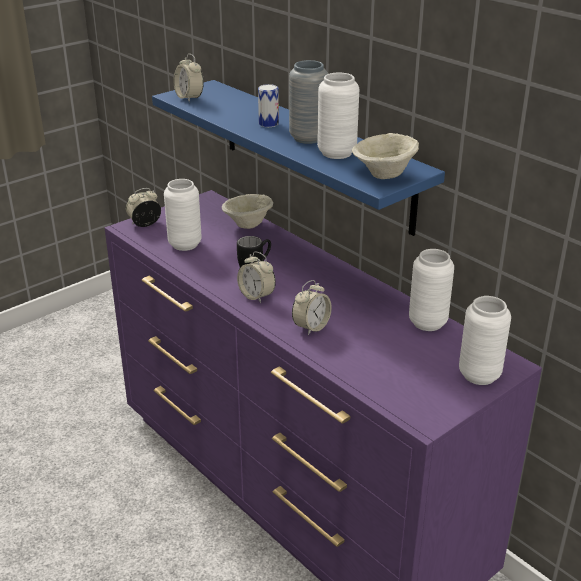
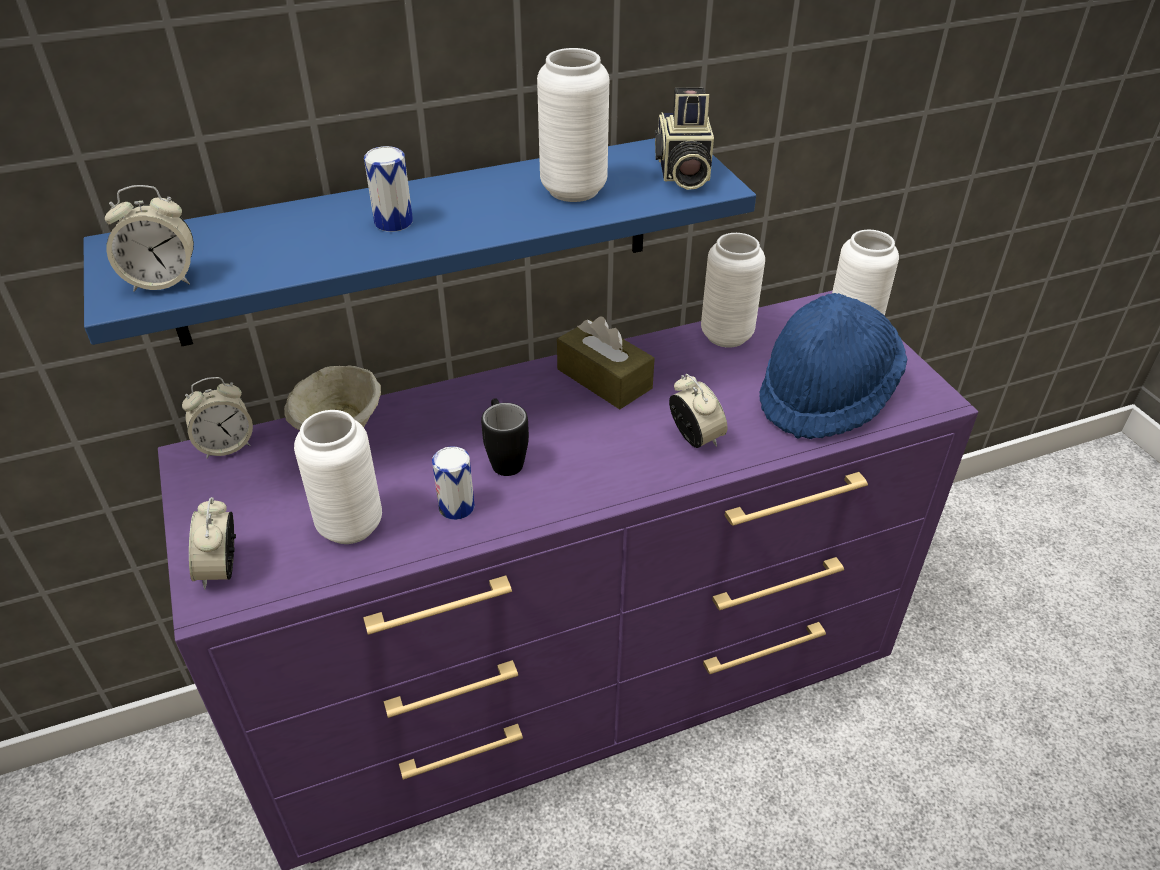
camera: 70 degrees left, 10 degrees up
alarm clock [237,252,276,303] -> alarm clock moved to [182,377,253,459]
grey vase [289,60,328,144] -> none
beige bowl [352,133,419,179] -> camera [655,88,714,190]
none -> can [432,446,475,520]
none -> brown tissue box [557,317,655,409]
none -> blue hat [759,293,907,439]

